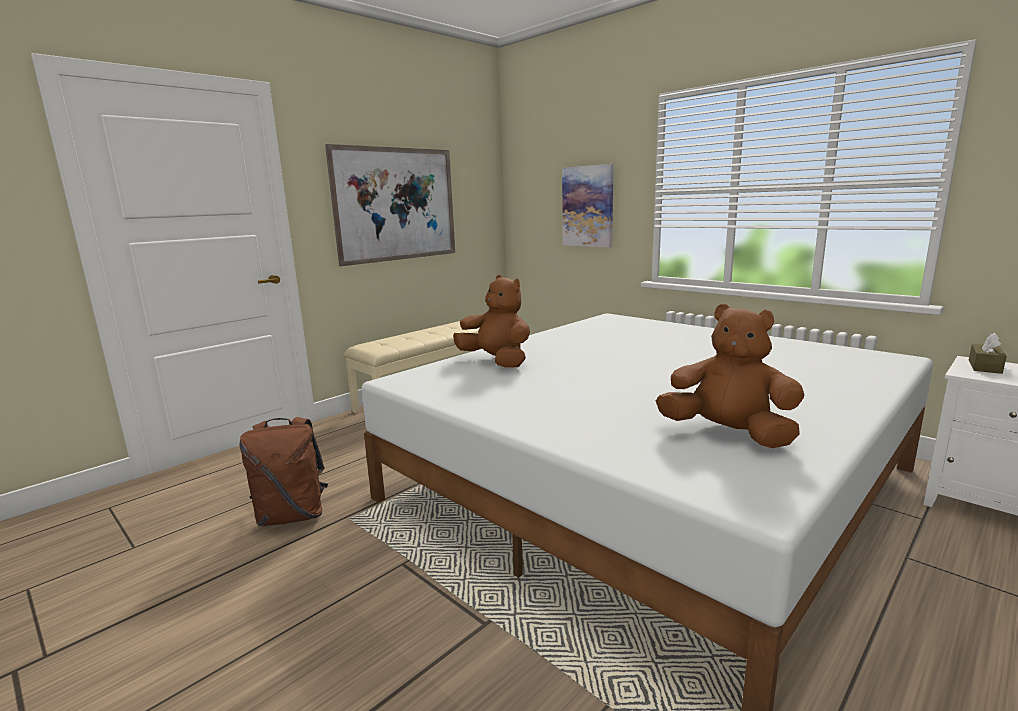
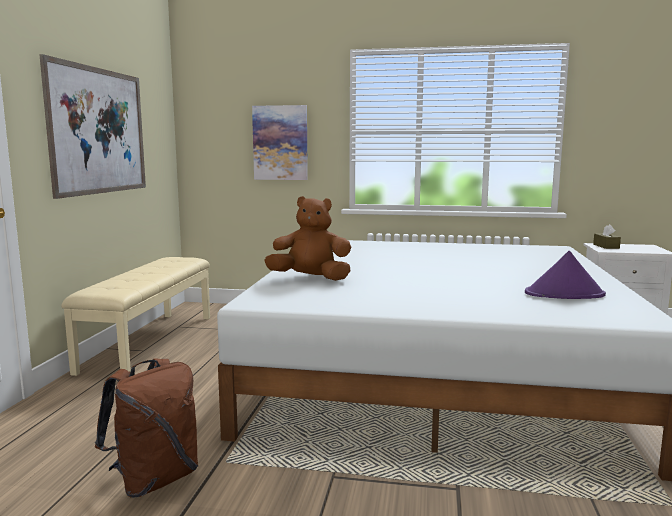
camera: 35 degrees left, 5 degrees down
brown plush toy [656,304,804,448] -> purple hat [525,251,606,299]

